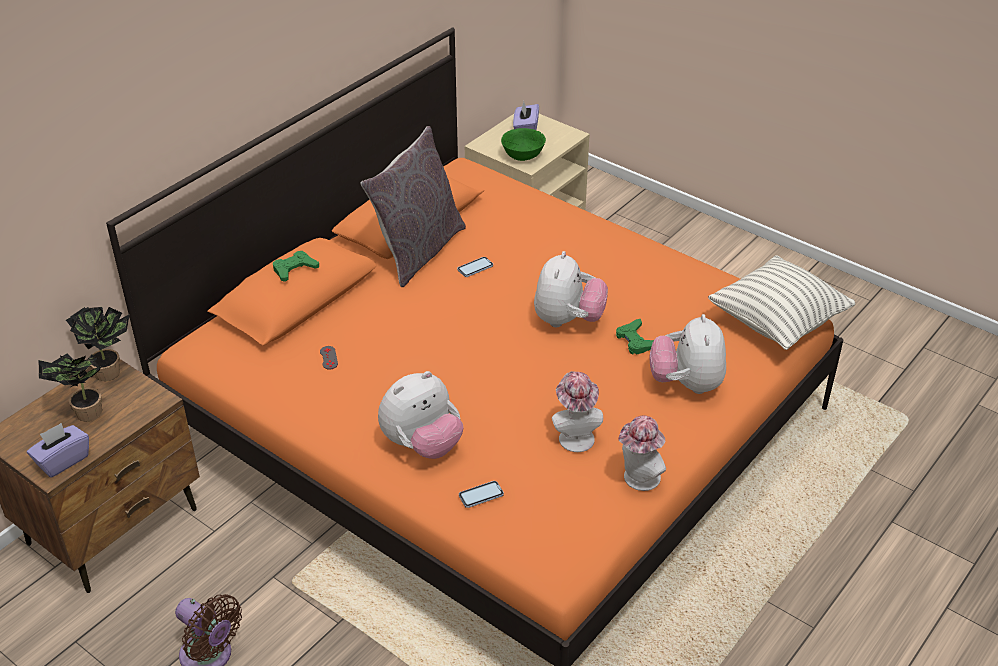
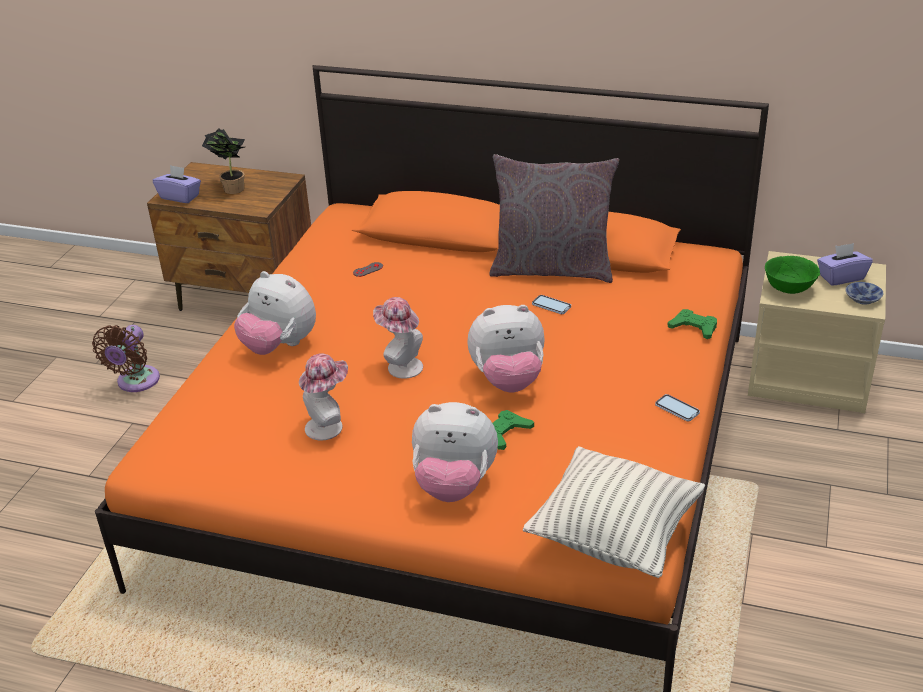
camera: 70 degrees right, 5 degrees down
potted plant [66,307,130,381] -> none
green game controller [273,251,319,282] -> green game controller moved to [668,309,717,339]
phone [459,481,504,508] -> phone moved to [655,394,700,422]
hat [618,415,666,491] -> hat moved to [373,297,423,379]
plush toy [650,314,726,394] -> plush toy turned 150 degrees counterclockwise [412,402,498,502]
none -> bowl [845,282,883,305]

